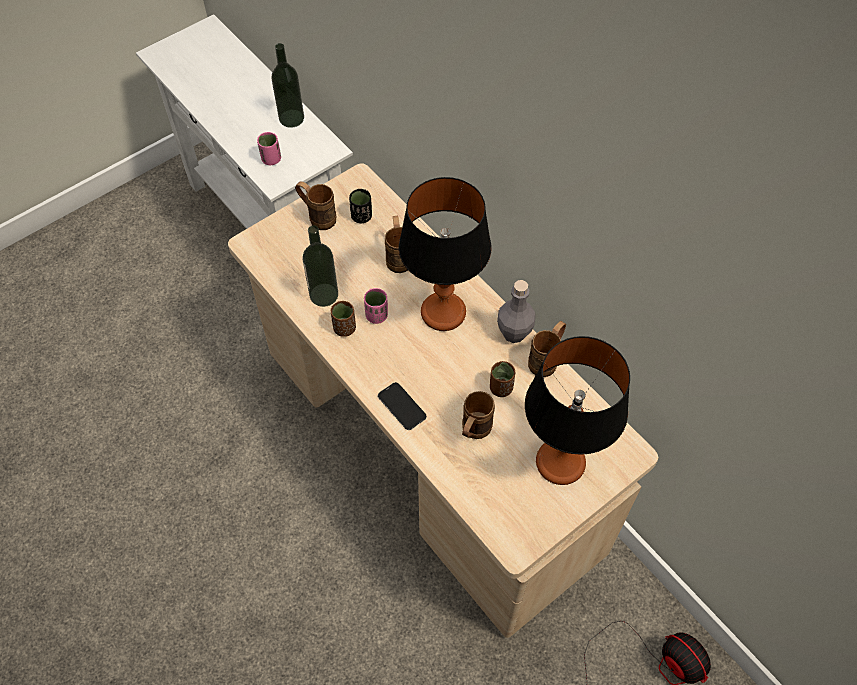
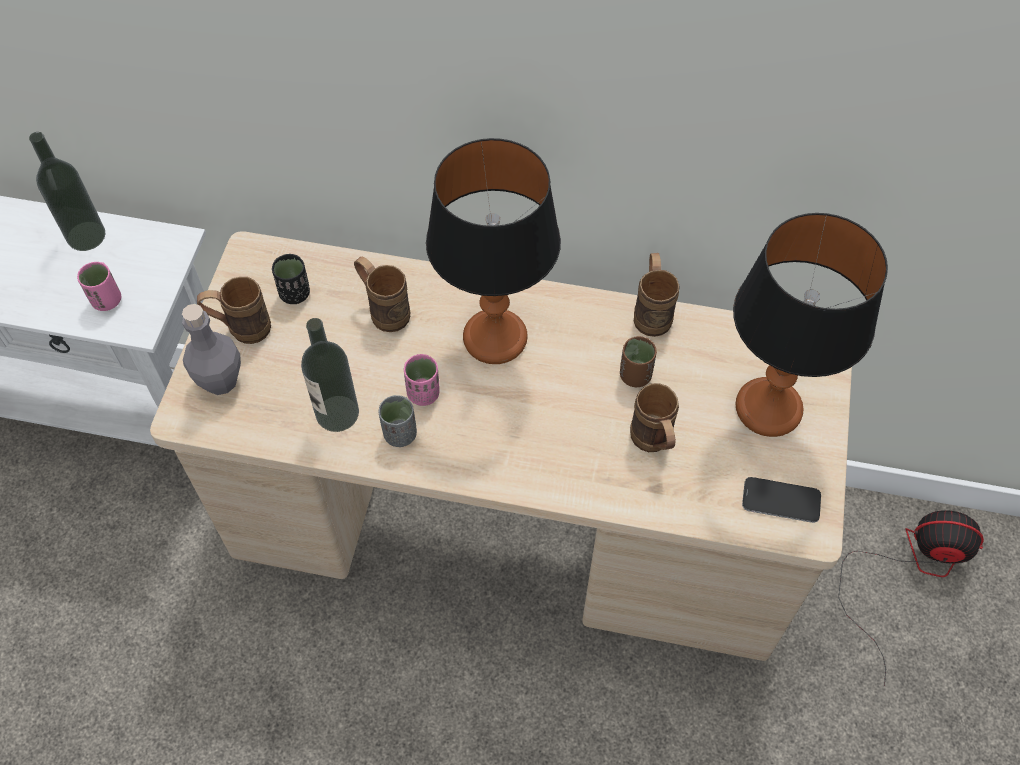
camera: 40 degrees left, 0 degrees up
brown cup [331,301,356,337] -> grey cup [378,395,417,447]
phone [378,382,427,430] -> phone moved to [742,477,821,523]
grey bottle [497,280,536,343] -> grey bottle moved to [182,304,241,395]

